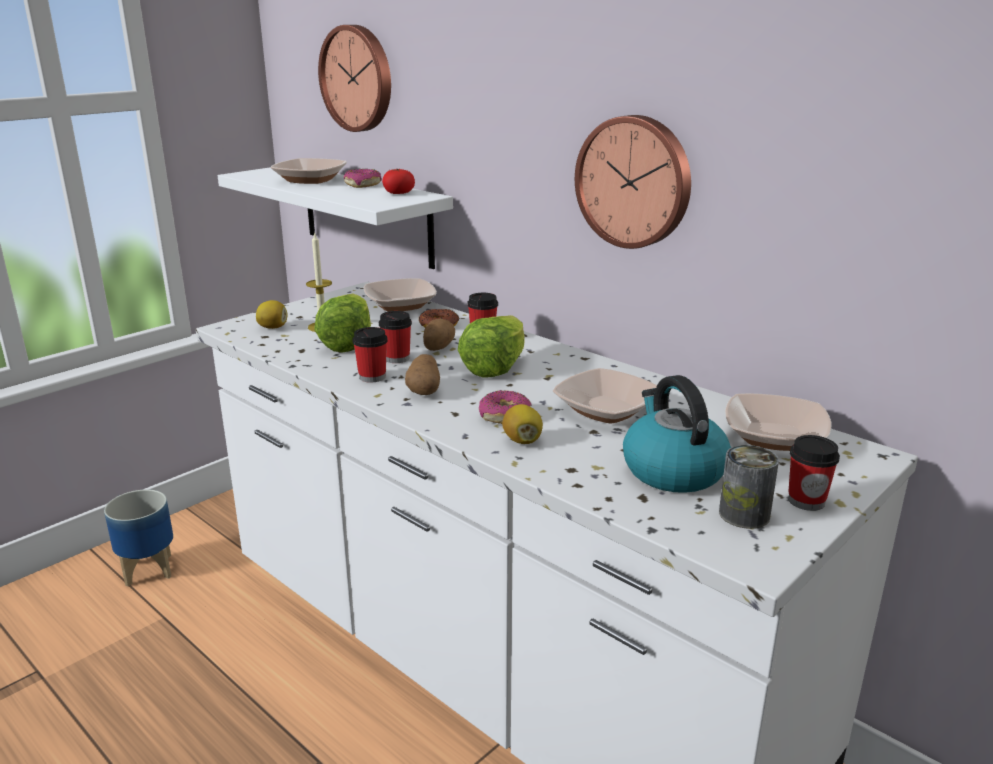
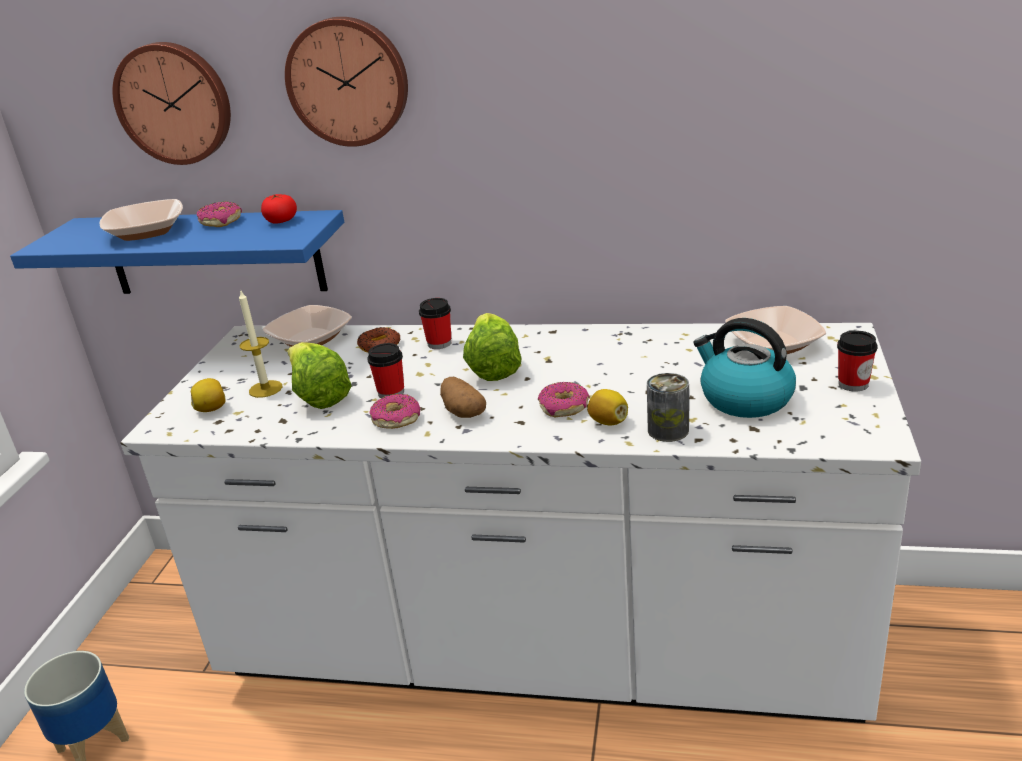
camera: 30 degrees left, 5 degrees up
white shelf [218,167,453,269] -> blue shelf [10,210,344,294]
cup [353,327,388,383] -> donut [369,394,420,429]
potato [423,319,455,351] -> none
bowl [553,368,657,424] -> none
wall clock [575,115,691,249] -> wall clock moved to [285,17,408,147]
can [719,445,779,529] -> can moved to [647,373,689,442]

